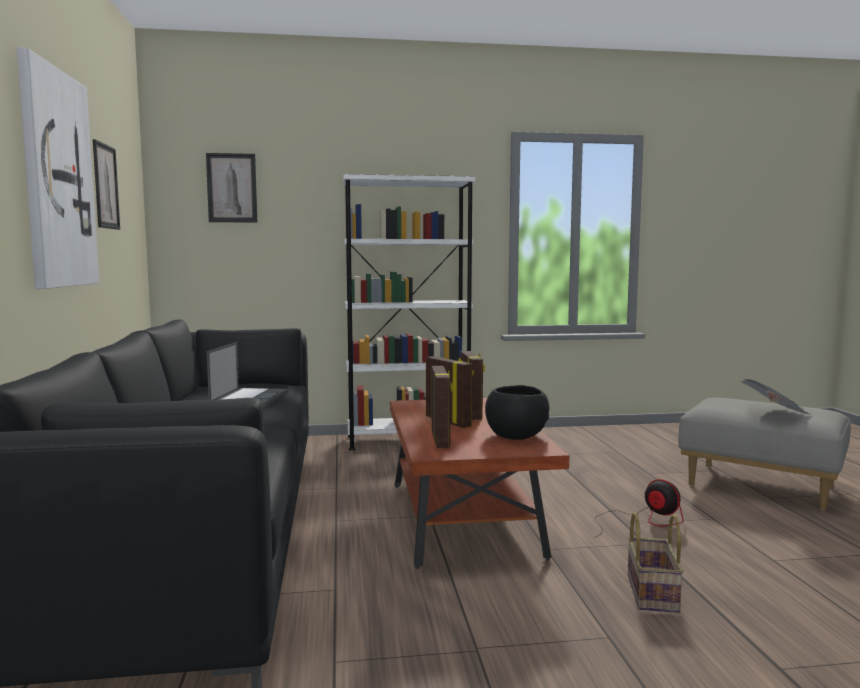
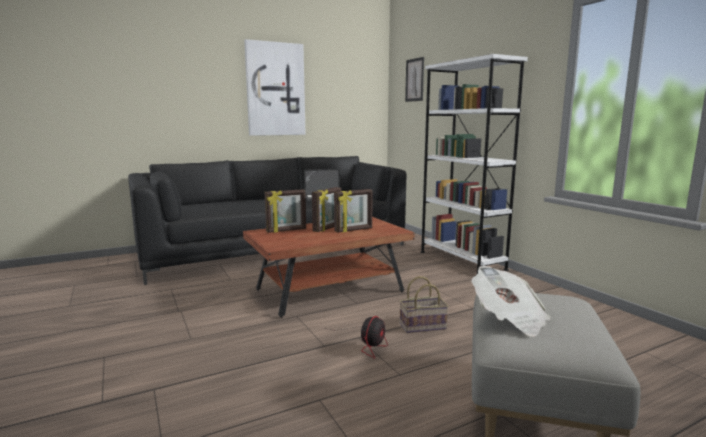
camera: 70 degrees right, 5 degrees up
picture [93,139,120,230] -> none
black bowl [485,385,549,440] -> none
basket [628,512,684,613] -> basket moved to [399,276,448,333]

